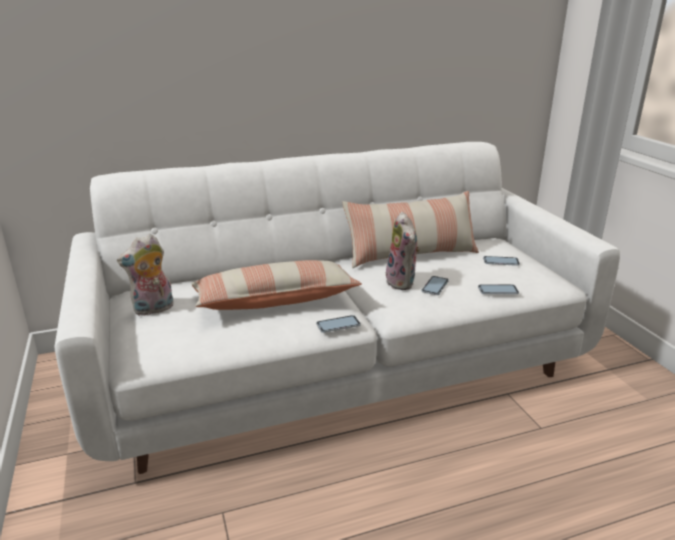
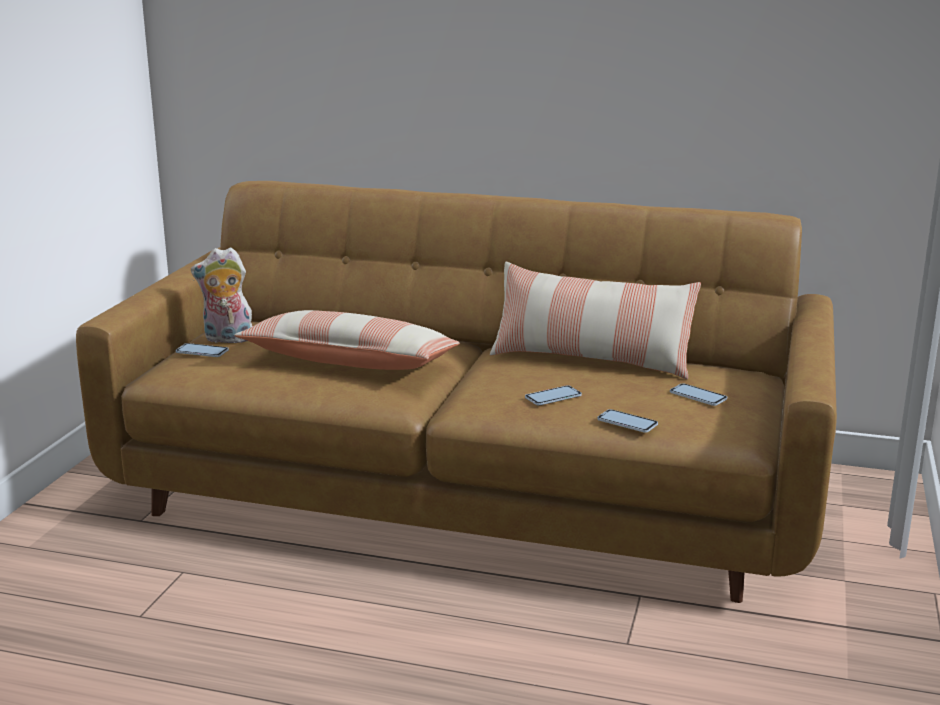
camera: 35 degrees right, 5 degrees down
white sofa [55,142,620,474] -> brown sofa [76,181,837,603]
phone [316,315,361,333] -> phone moved to [176,343,229,357]
plush toy [386,212,420,290] -> none

